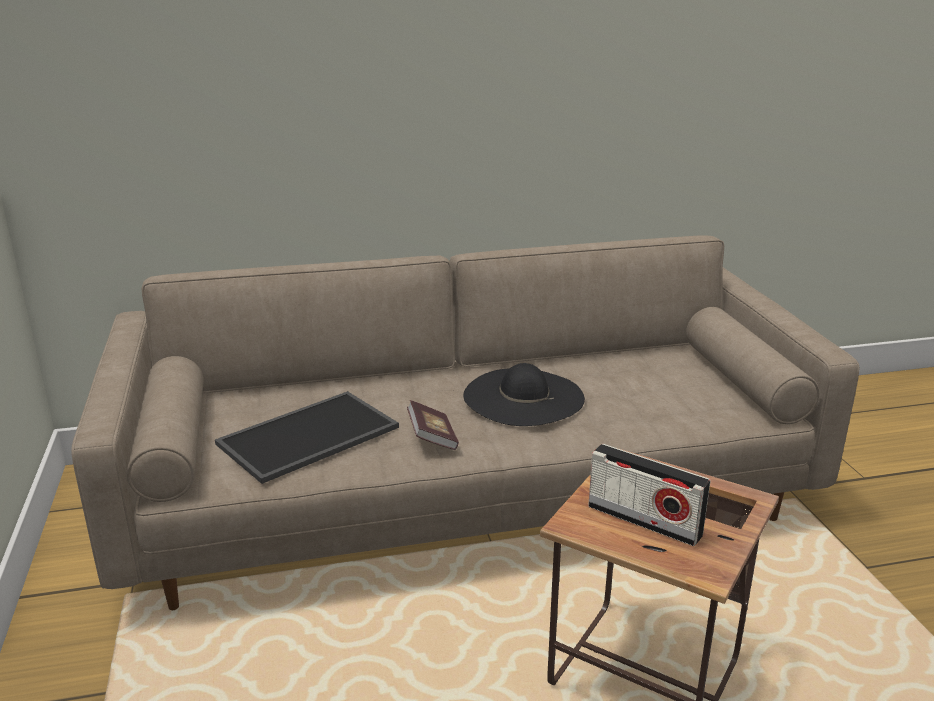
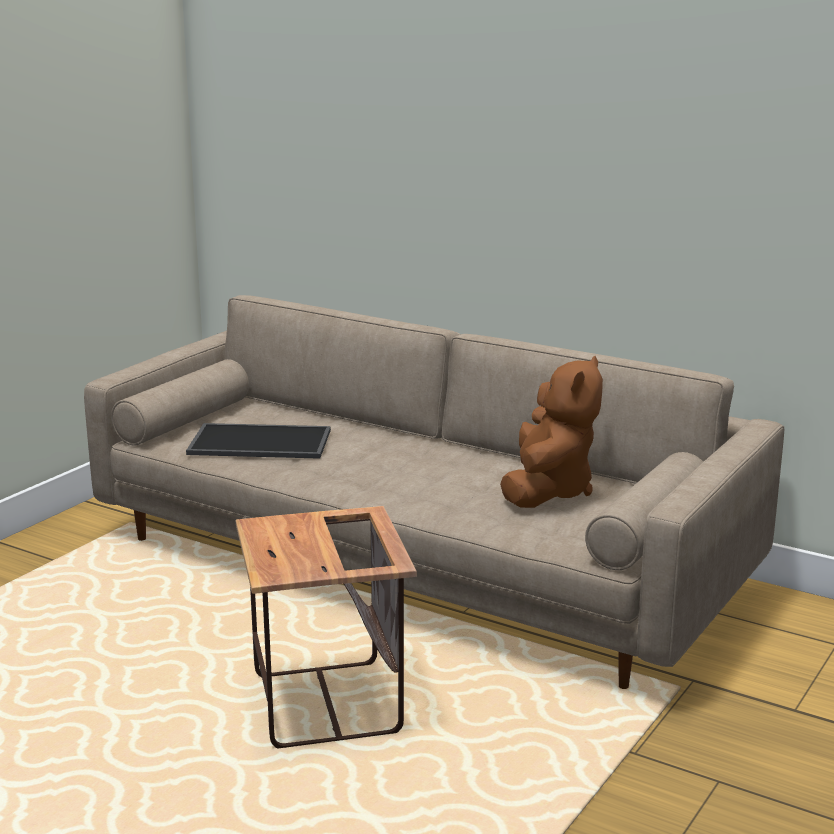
camera: 45 degrees right, 5 degrees down
book [407,400,459,450] -> none
black hat [463,363,585,426] -> none
radio [588,444,711,546] -> none
none -> brown plush toy [500,356,603,508]

